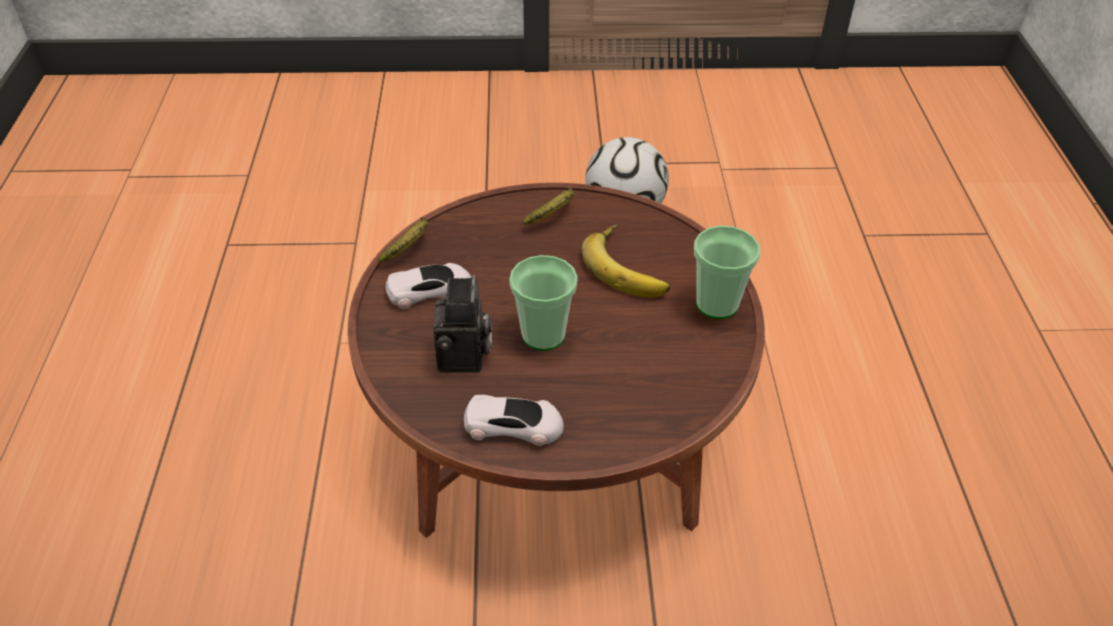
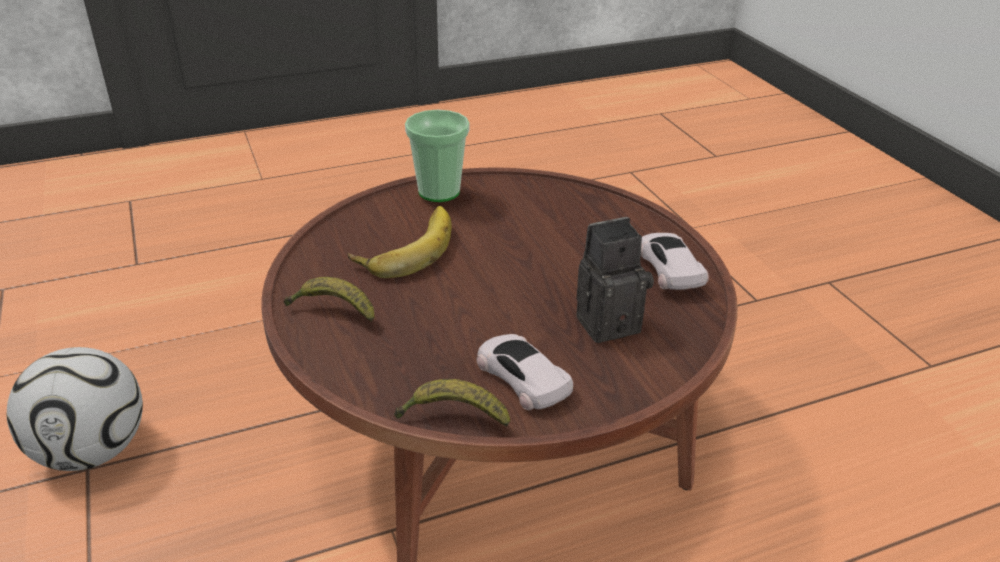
camera: 110 degrees left, 10 degrees down
cup [509,255,578,351] -> none

